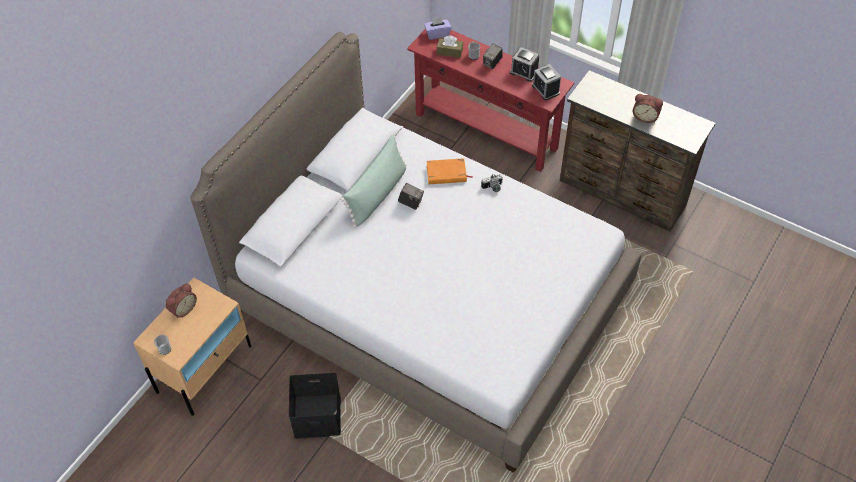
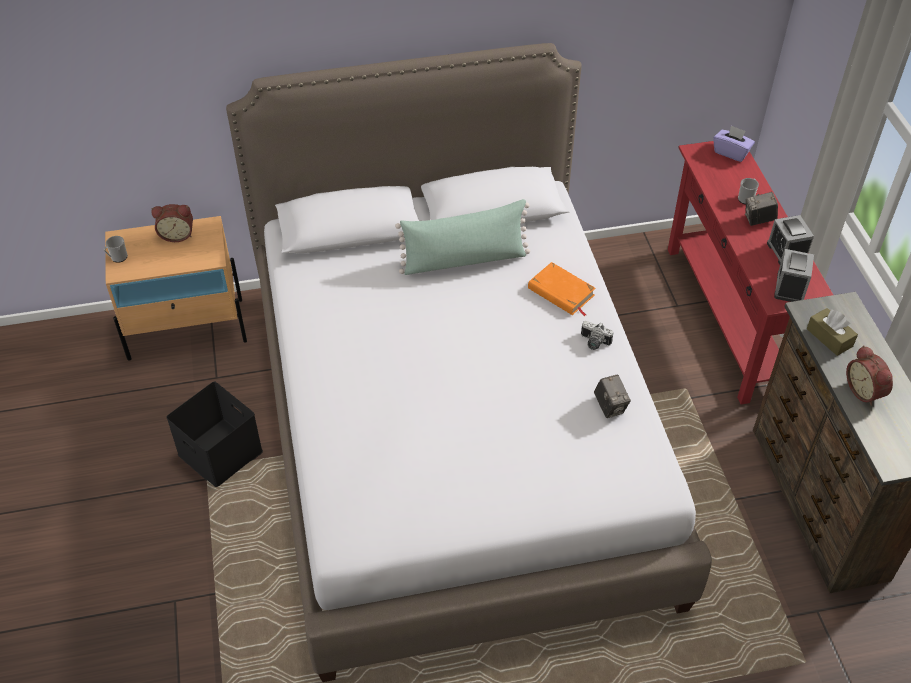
camera: 45 degrees right, 5 degrees down
camera [398,183,424,210] -> camera moved to [594,374,631,418]
brown tissue box [437,36,463,58] -> brown tissue box moved to [807,308,858,356]

